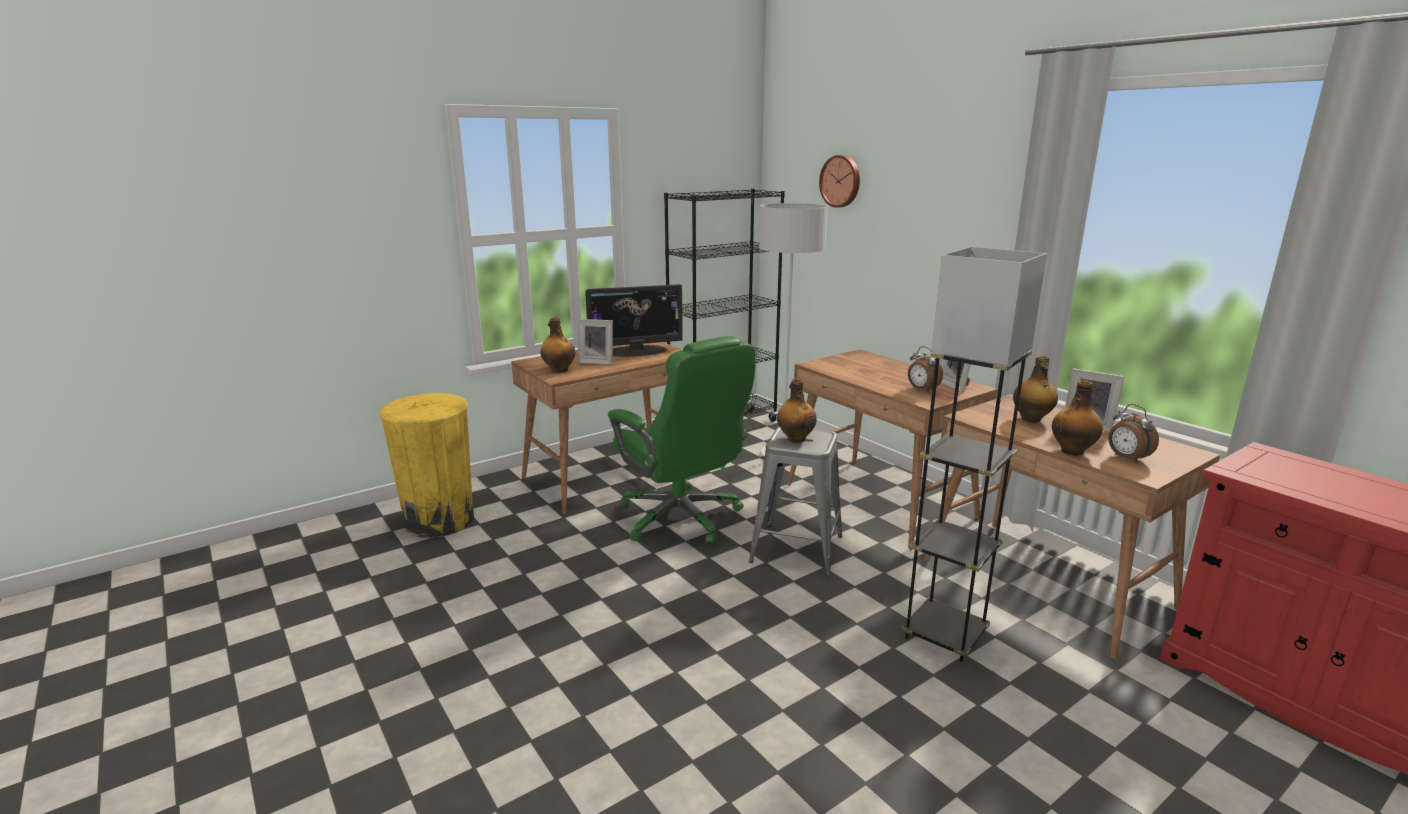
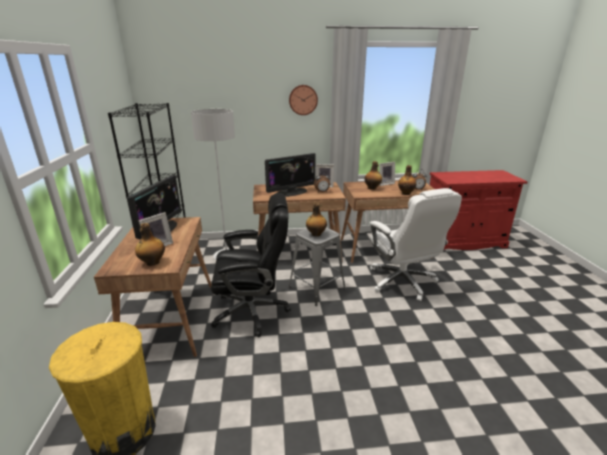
camera: 60 degrees left, 5 degrees up
green office chair [608,336,756,544] -> black office chair [211,193,291,337]
wall clock [819,155,860,208] -> wall clock moved to [289,85,318,115]
grey floor lamp [901,247,1047,663] -> white office chair [370,188,462,301]
none -> monitor [265,153,316,197]

